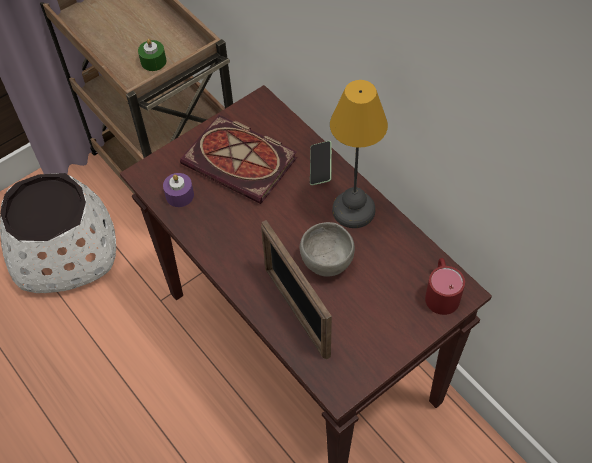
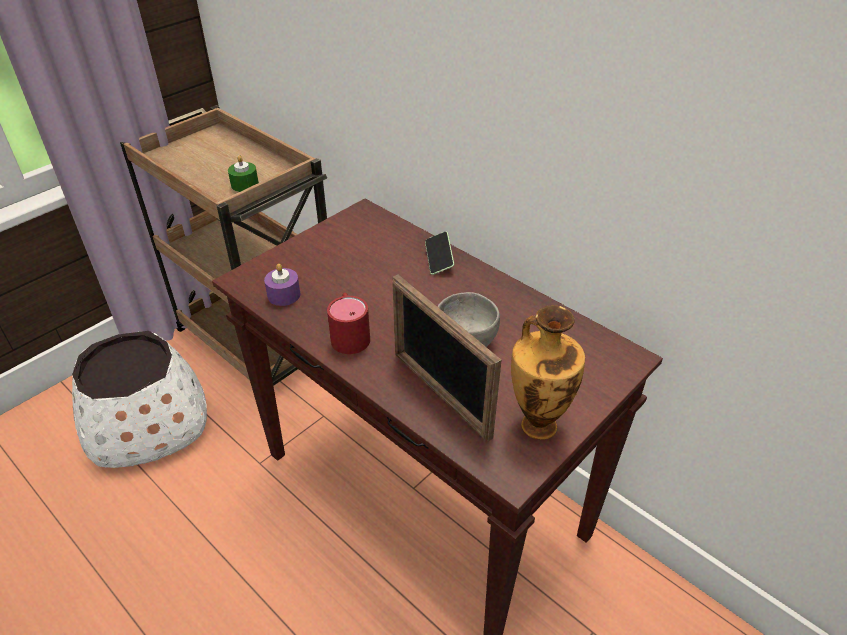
camera: 10 degrees left, 15 degrees down
book [180,115,297,204] -> none
table lamp [330,80,388,228] -> none
red mug [425,258,465,315] -> red mug moved to [327,293,370,354]
none -> vase [511,305,585,440]

